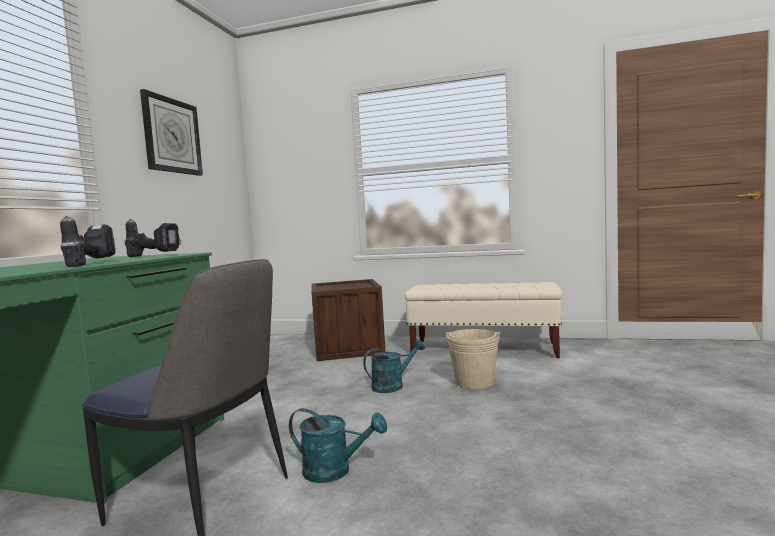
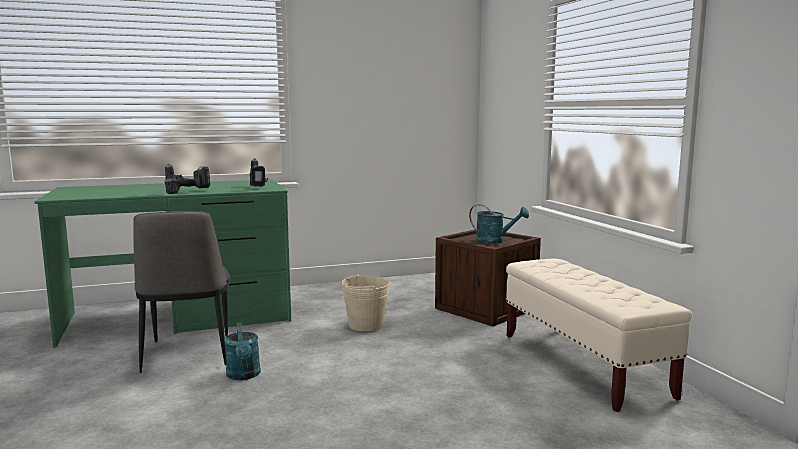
camera: 55 degrees right, 5 degrees up
wall clock [140,89,203,176] -> none
turquoise watering can [363,339,425,393] -> turquoise watering can moved to [469,204,529,244]
beige bucket [446,329,500,389] -> beige bucket moved to [342,274,390,331]

